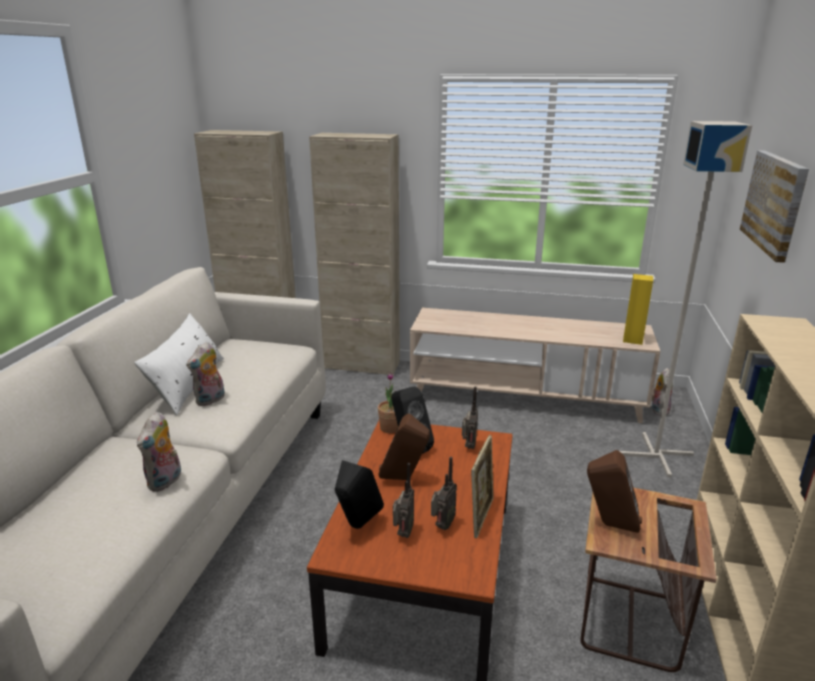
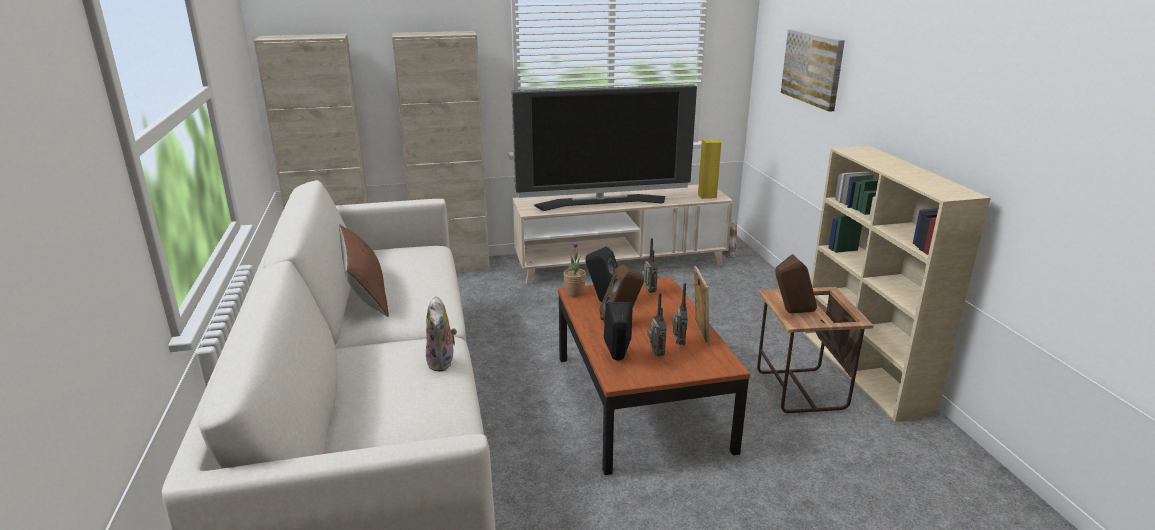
camera: 25 degrees left, 0 degrees up
white pillow [134,313,224,415] -> brown pillow [339,225,389,317]
plush toy [186,341,225,406] -> none
grey floor lamp [620,121,752,477] -> none
none -> television [512,84,697,211]

